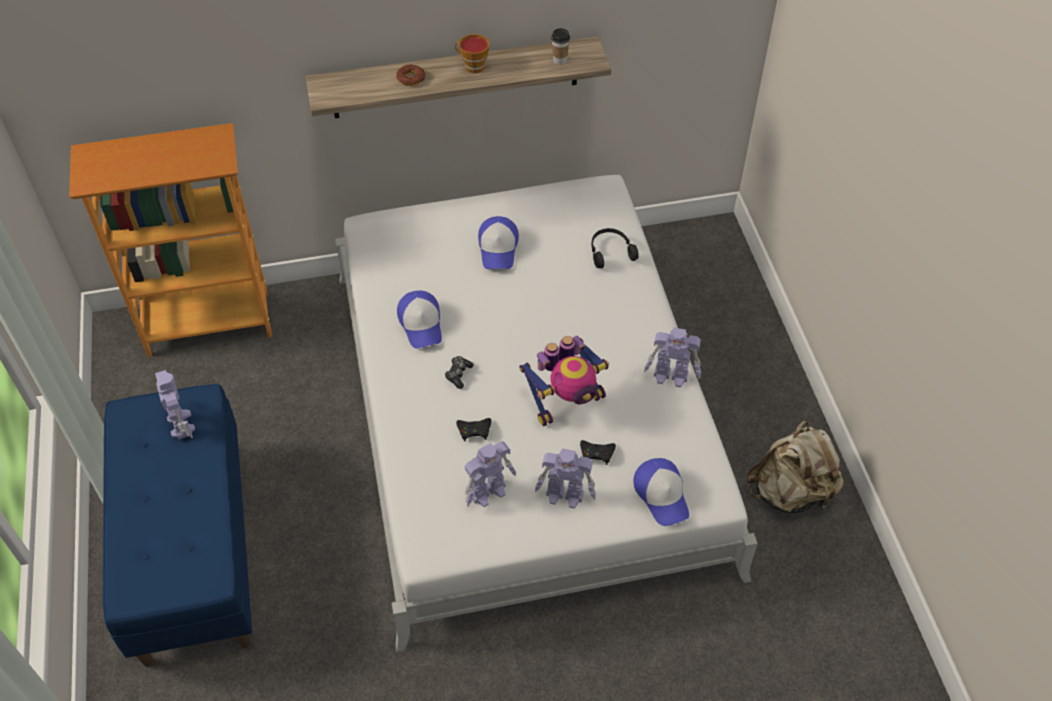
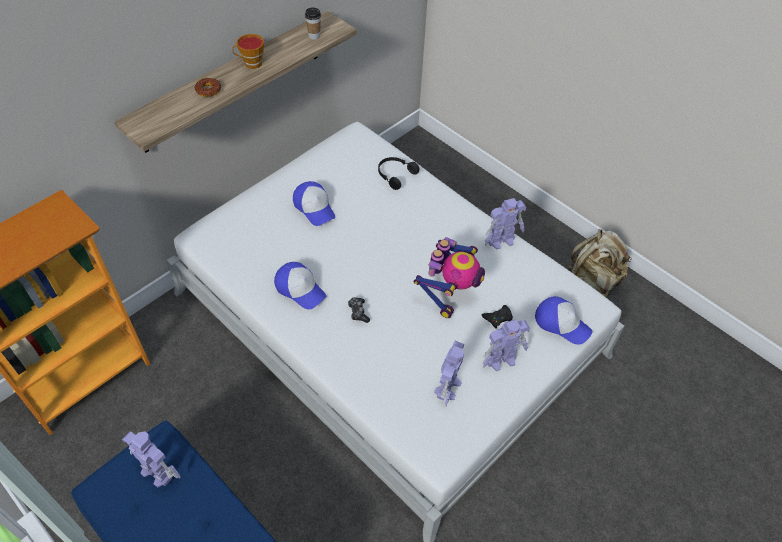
camera: 35 degrees left, 0 degrees up
black game controller [456,418,491,441] -> none

